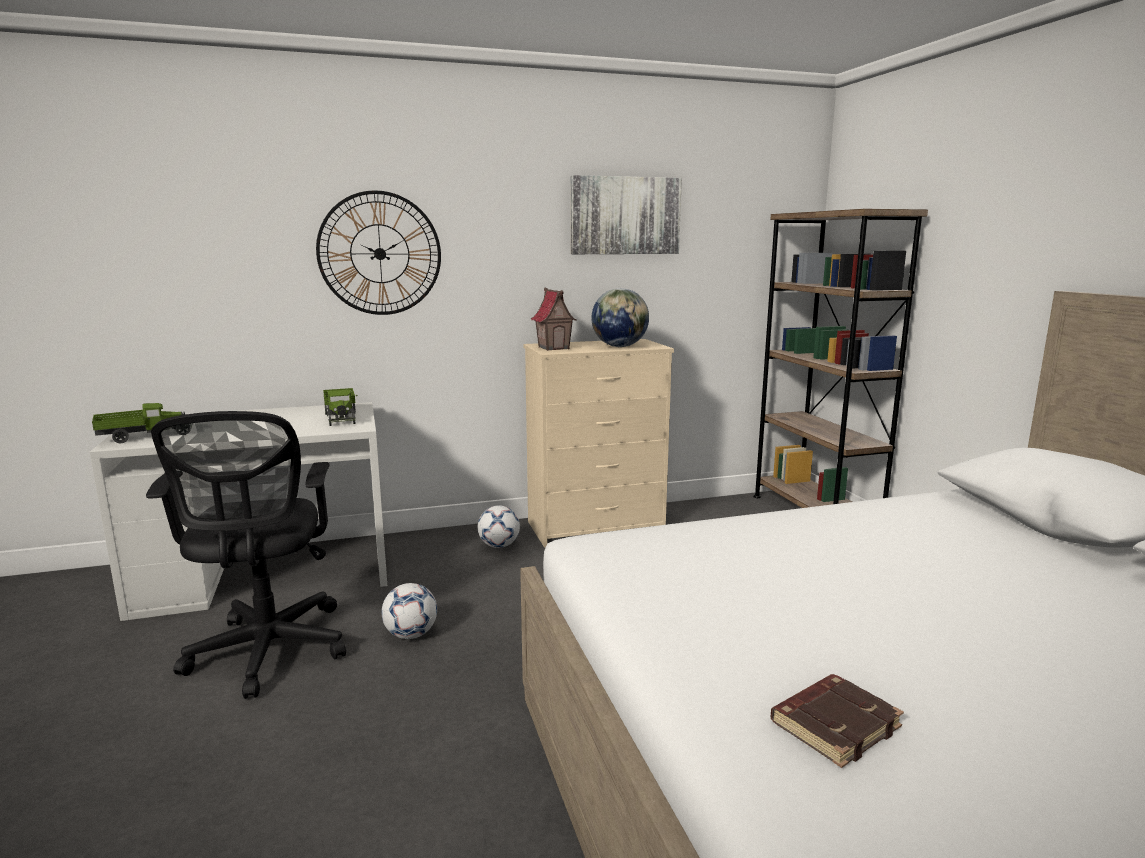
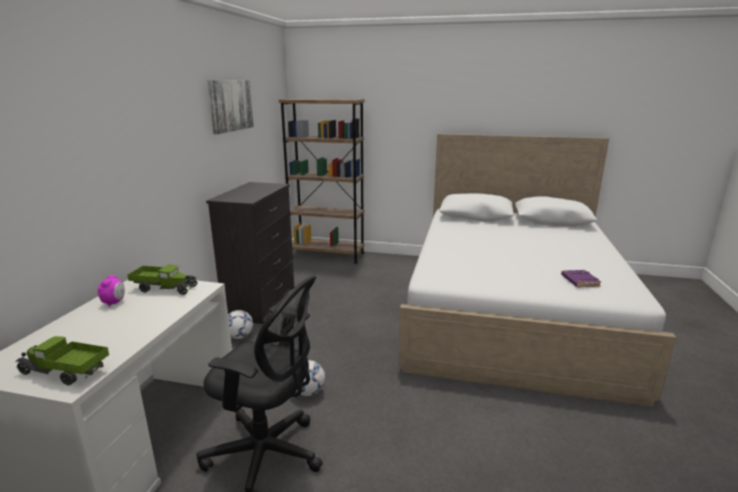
camera: 60 degrees left, 5 degrees up
toy truck [92,403,186,443] -> toy truck turned 75 degrees counterclockwise [15,336,109,386]
wall clock [316,190,441,315] -> none
beige dresser [523,339,674,548] -> black dresser [206,182,294,324]
toy house [531,288,577,351] -> none
globe [591,288,649,347] -> none
brown book [771,674,904,768] -> purple book [561,270,601,287]
none -> alarm clock [98,275,125,307]

